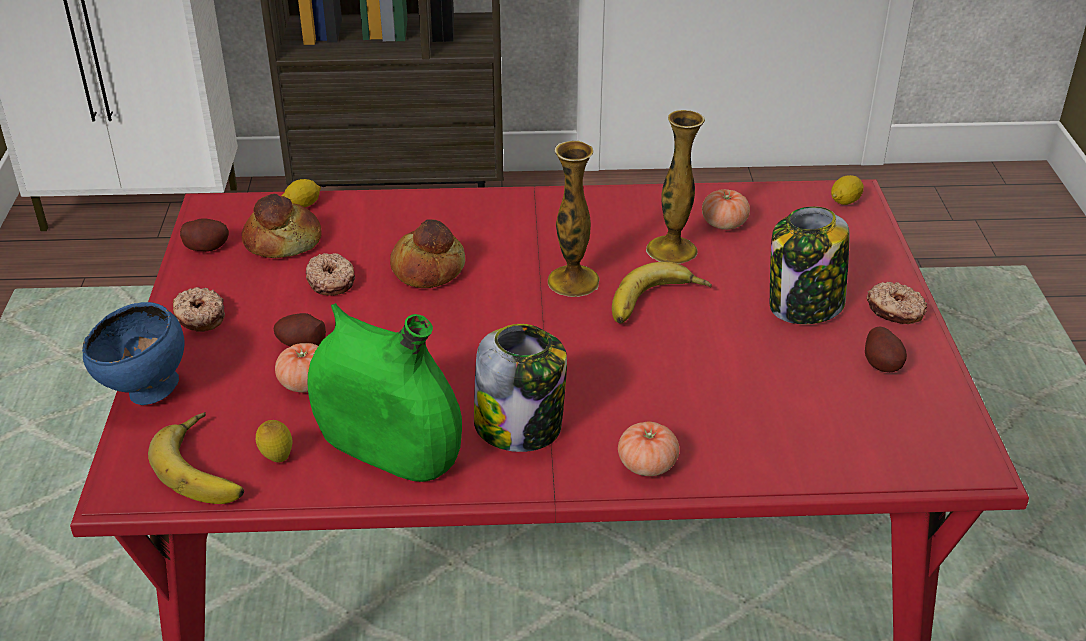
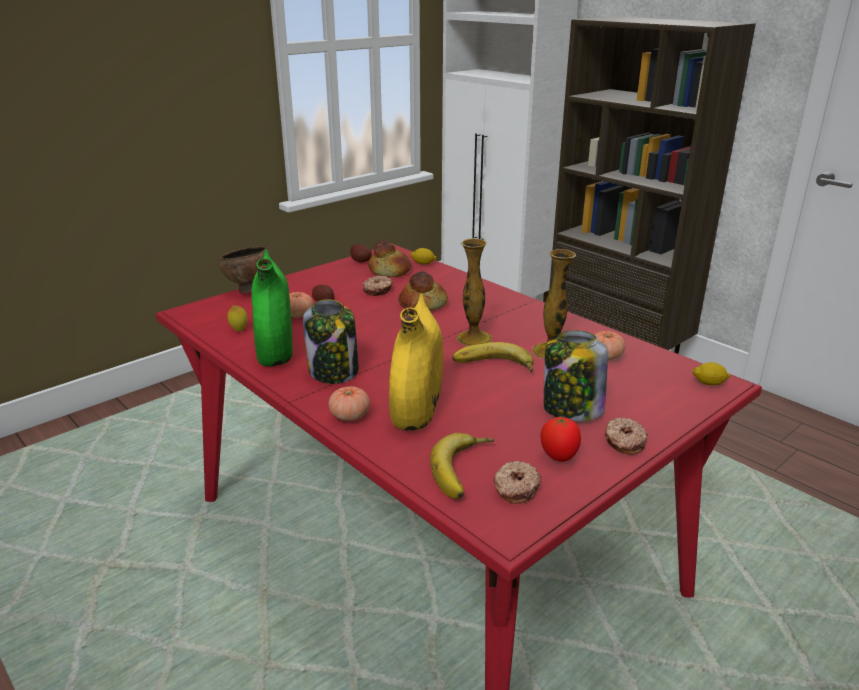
camera: 50 degrees right, 10 degrees down
blue bowl [82,302,184,405] -> brown bowl [219,246,272,293]
banana [148,412,244,504] -> banana moved to [430,433,495,499]
donut [173,287,225,332] -> donut moved to [494,461,541,504]
potato [865,327,907,372] -> tomato [541,416,581,462]
none -> yellow vase [389,294,443,430]

